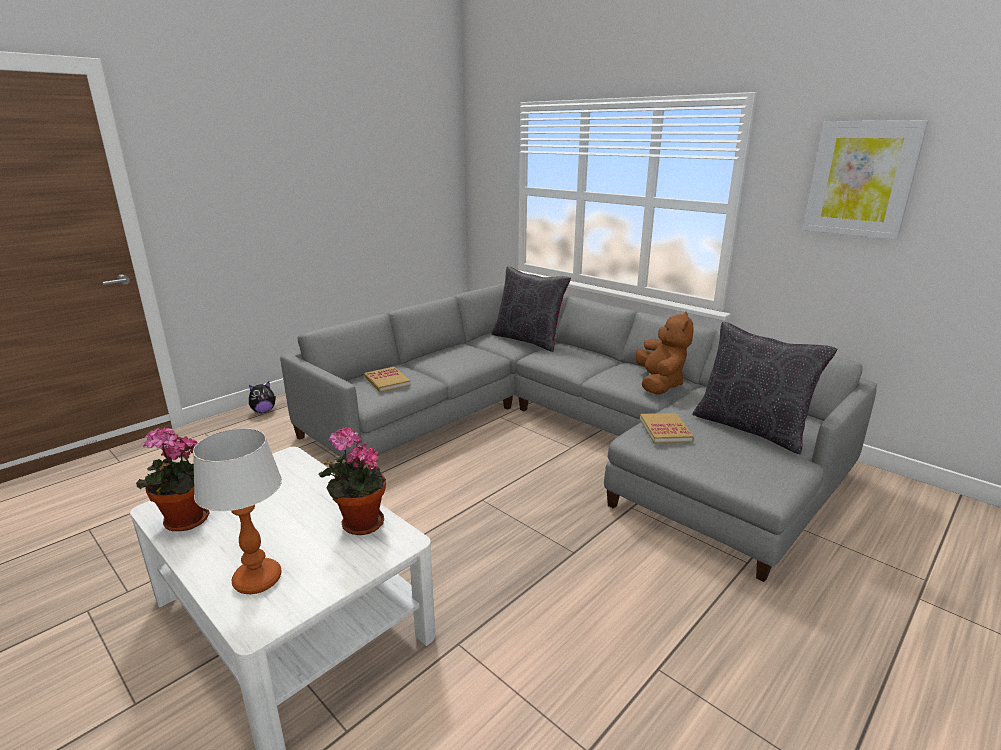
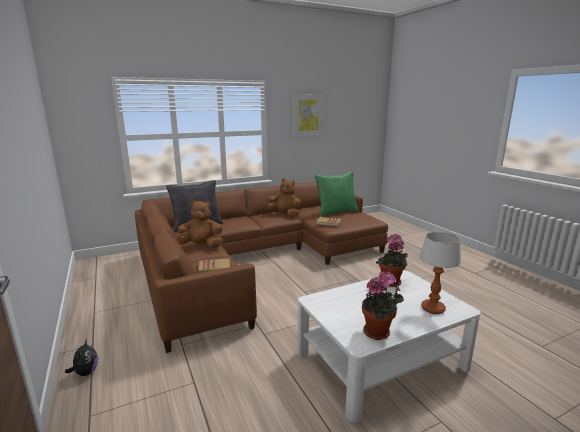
camera: 70 degrees left, 5 degrees down
grey sofa [280,283,877,582] -> brown sofa [135,182,388,353]
black pillow [692,322,837,454] -> green pillow [315,172,359,216]
none -> brown plush toy [176,200,223,248]

